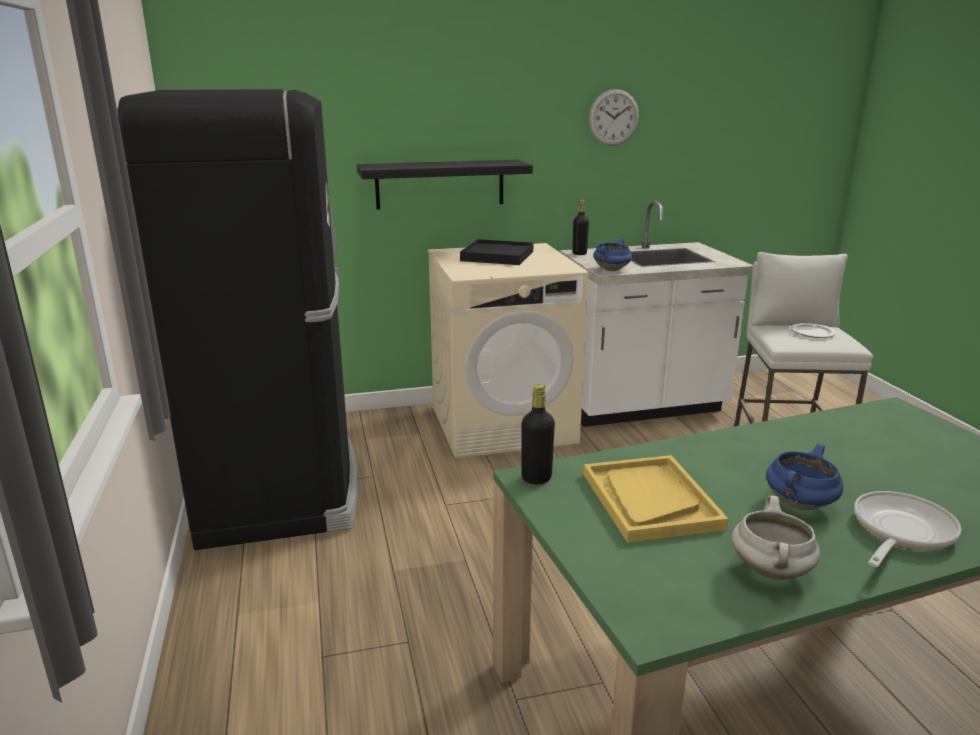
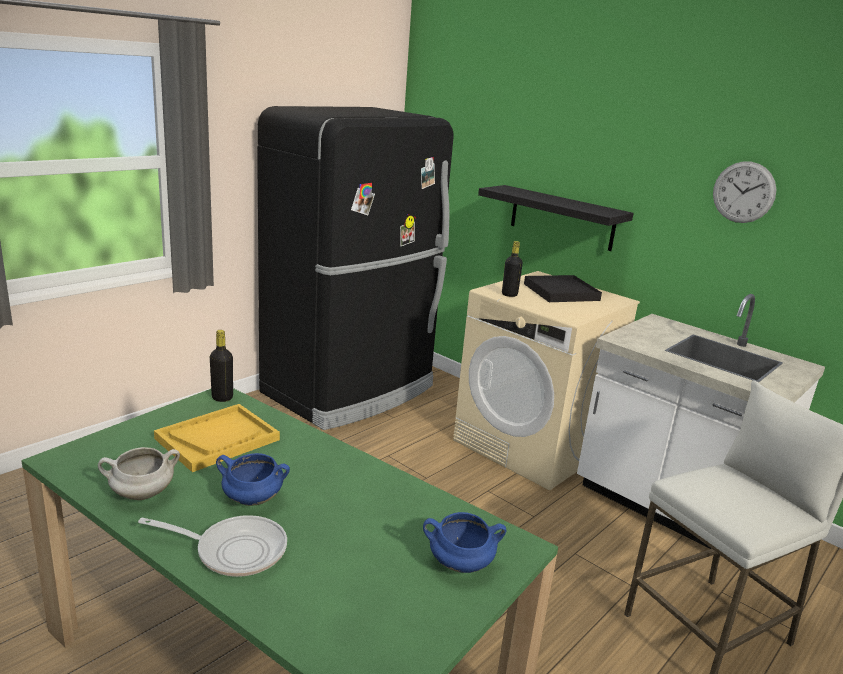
camera: 55 degrees right, 0 degrees up
black bottle [573,200,589,255] -> black bottle moved to [502,241,523,297]
blue cooking pot [593,238,632,271] -> blue cooking pot moved to [423,512,506,573]
plate [791,323,836,338] -> none

